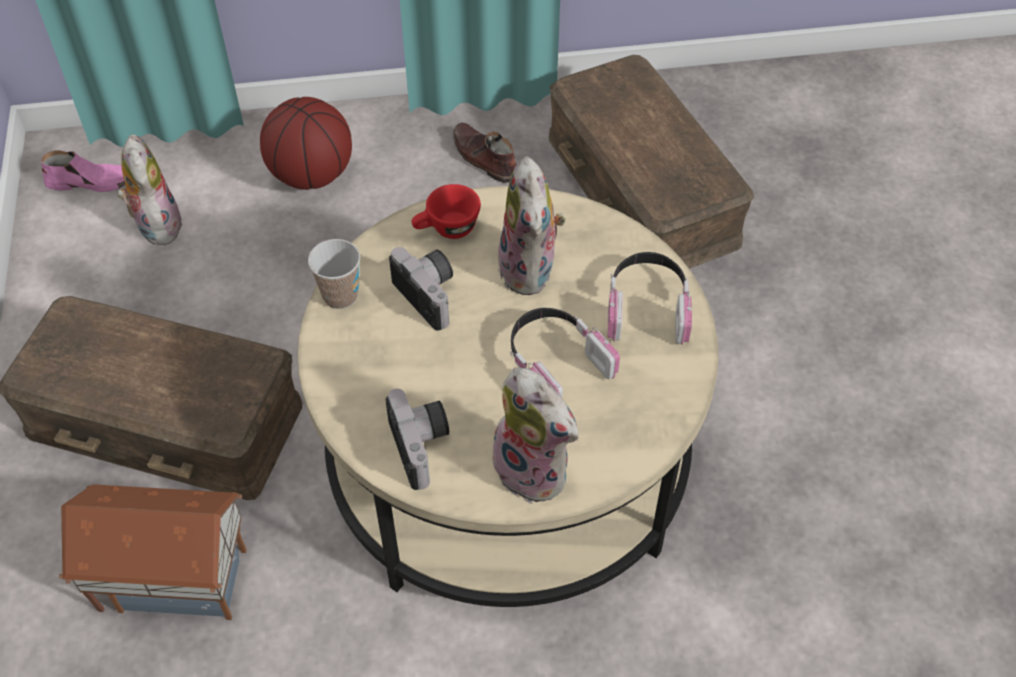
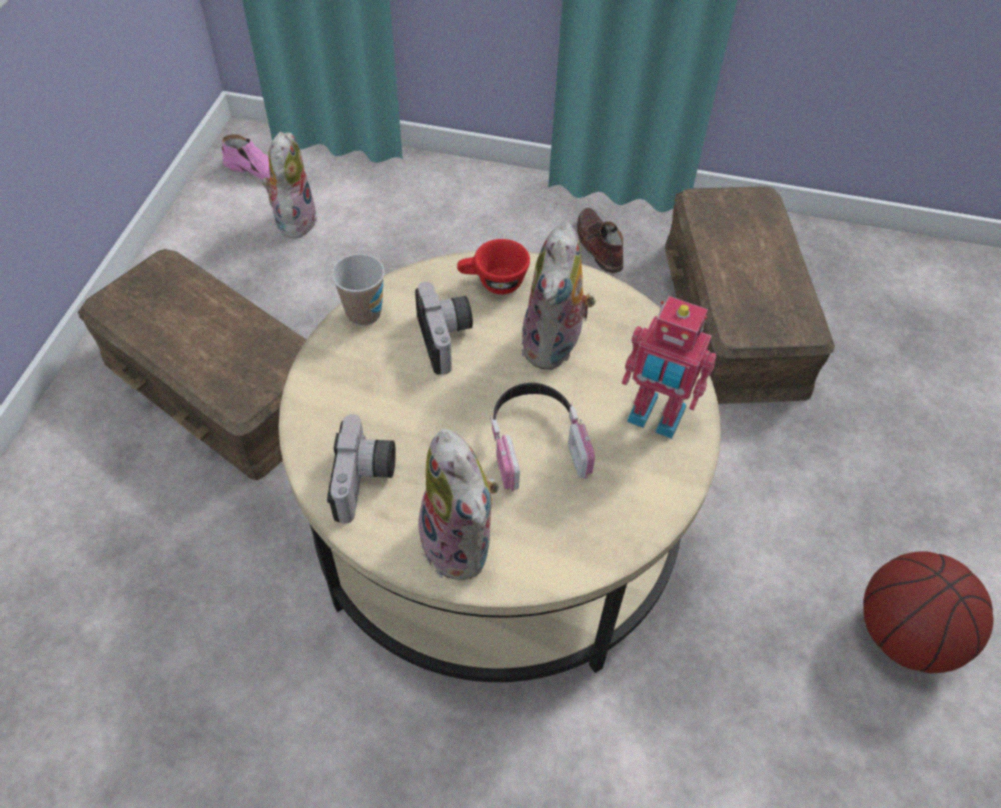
camera: 20 degrees right, 0 degrees up
toy house [59,484,247,620] -> none
basketball [260,97,352,190] -> basketball moved to [863,551,993,673]
headphones [607,252,692,345] -> toy robot [622,296,716,439]

